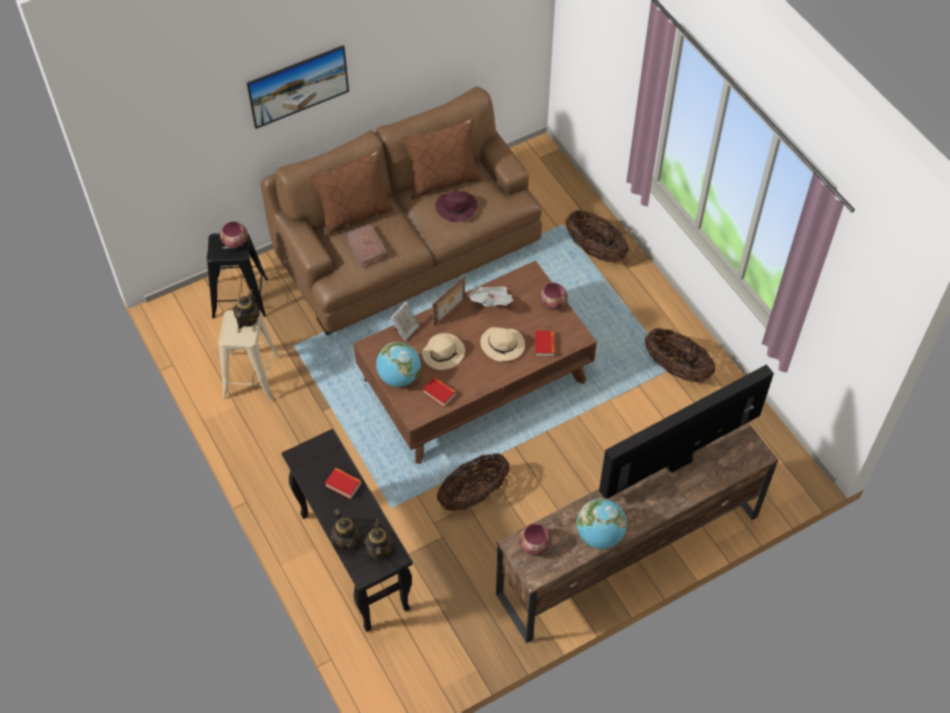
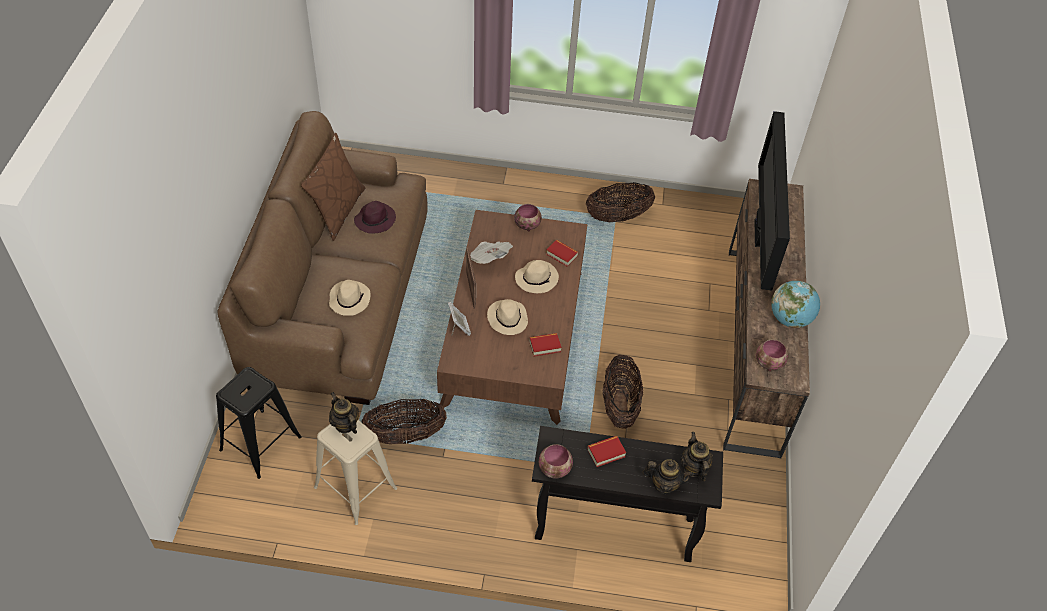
camera: 55 degrees left, 5 degrees down
bowl [220,221,248,249] -> bowl moved to [539,444,573,478]
picture [247,45,349,129] -> none
brown pillow [309,149,394,237] -> none
brown book [345,224,388,267] -> beige hat [329,280,371,316]
teapot [363,517,395,565] -> teapot turned 45 degrees clockwise [681,432,713,481]
globe [376,342,421,387] -> none
basket [565,210,629,263] -> basket moved to [362,399,447,444]

